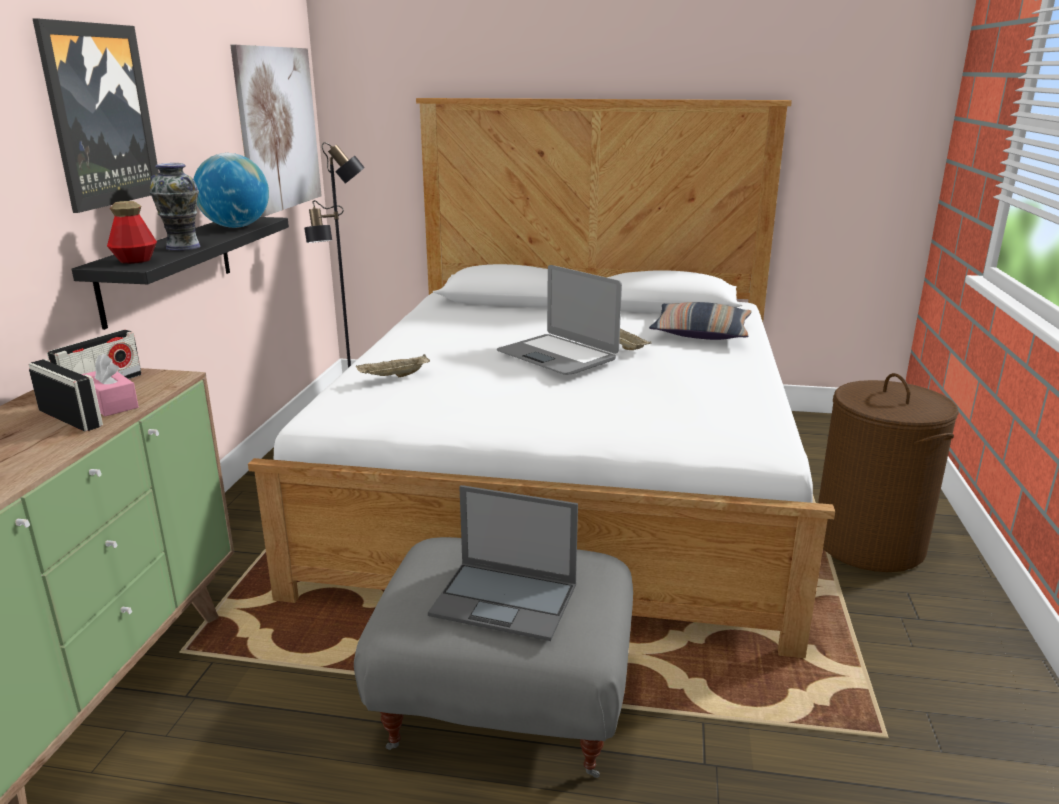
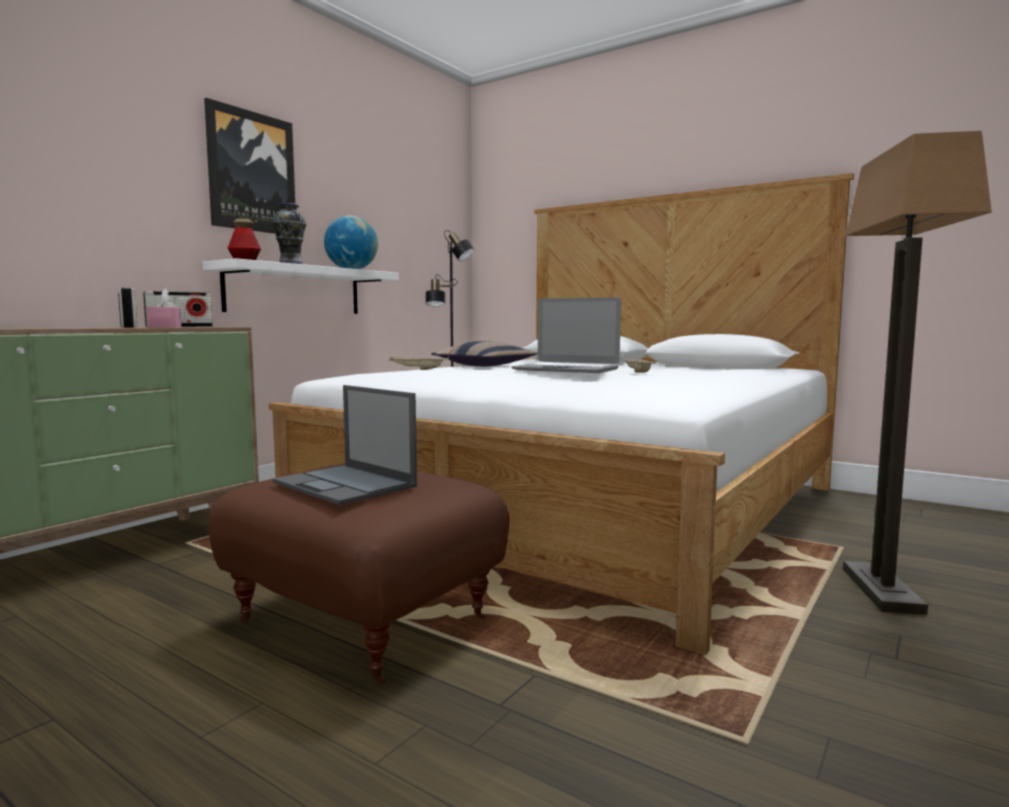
camera: 25 degrees right, 15 degrees down
black shelf [72,217,289,330] -> white shelf [202,258,399,314]
picture [230,45,322,217] -> none
grey ottoman [354,537,633,778] -> brown ottoman [209,463,509,685]
laptop [497,265,622,375] -> laptop turned 45 degrees counterclockwise [511,297,621,373]
pillow [649,302,752,340] -> pillow moved to [431,341,538,367]
brown laundry basket [818,373,959,572] -> floor lamp [843,131,992,615]

